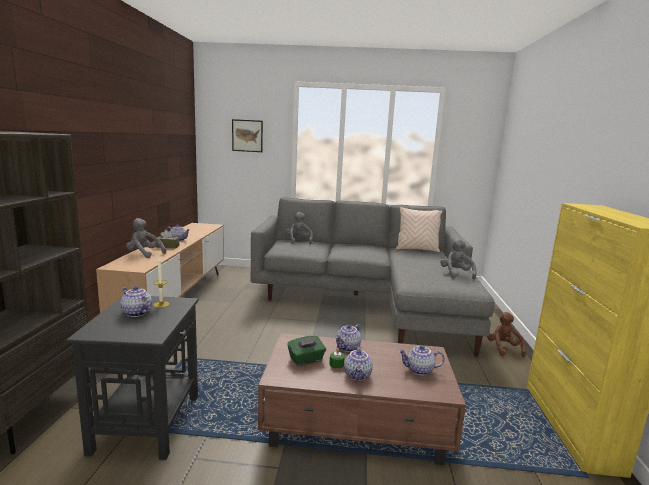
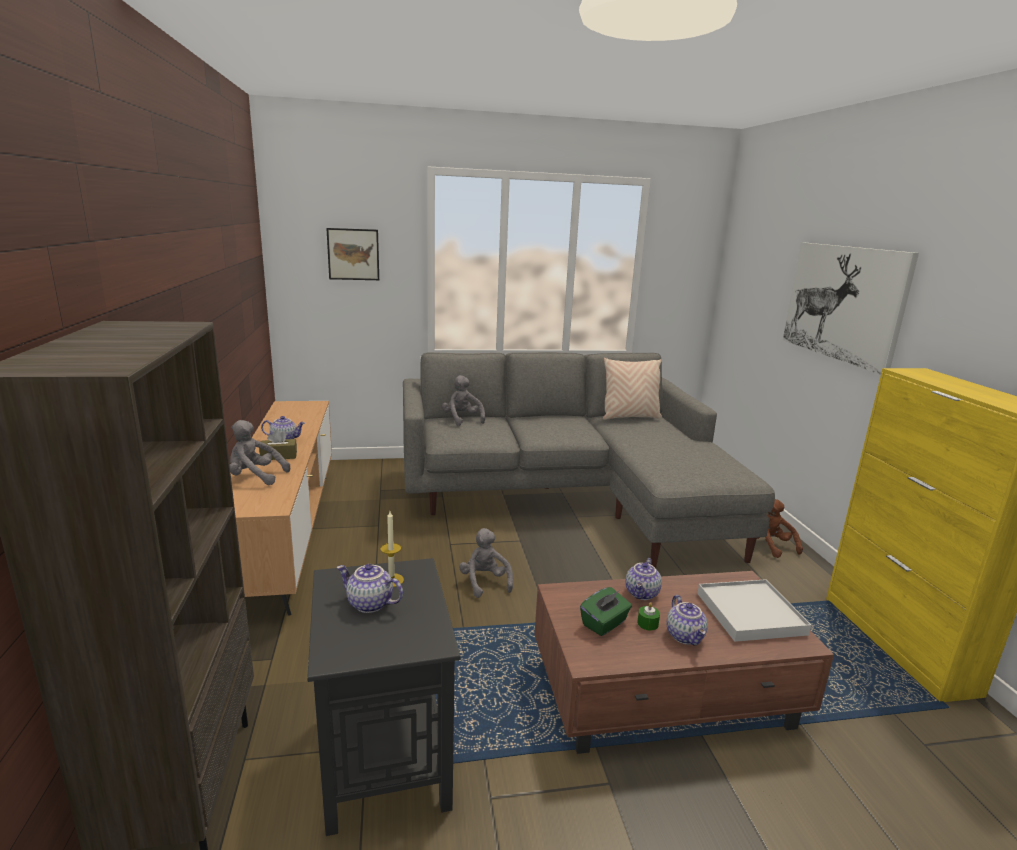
camera: 15 degrees left, 5 degrees up
teapot [398,345,445,376] -> white tray [697,579,811,642]
grey plush toy [440,238,476,280] -> grey plush toy moved to [459,528,513,598]
none -> picture [783,242,919,375]

